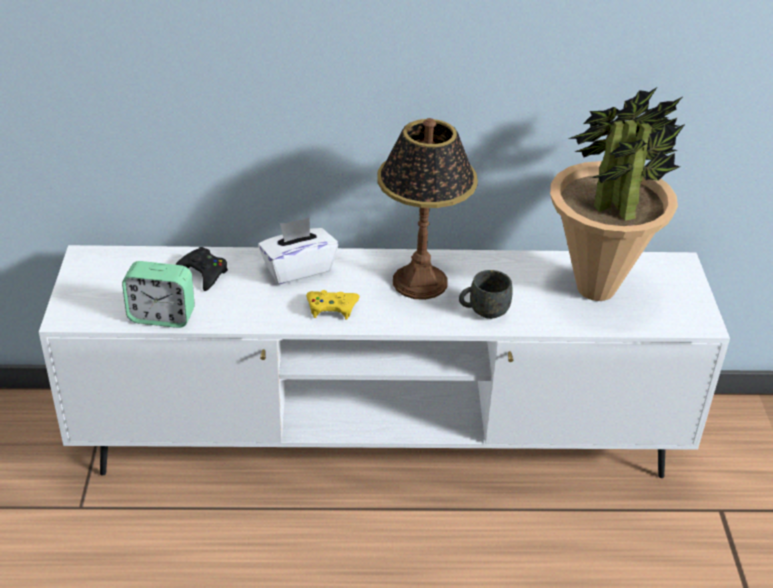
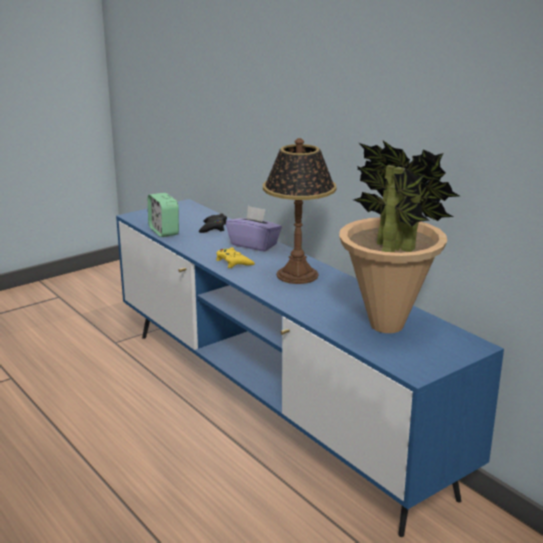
camera: 55 degrees right, 15 degrees down
white tv stand [39,245,730,478] -> blue tv stand [116,199,504,537]
white tissue box [258,218,338,285] -> purple tissue box [226,206,282,252]
grey mug [459,270,512,319] -> none

